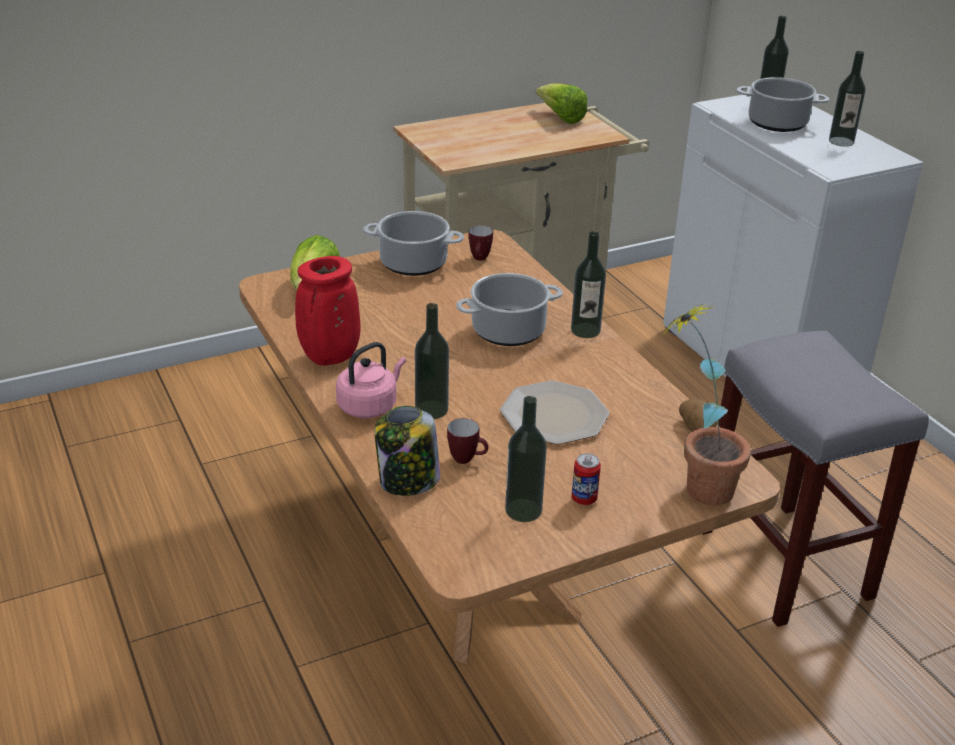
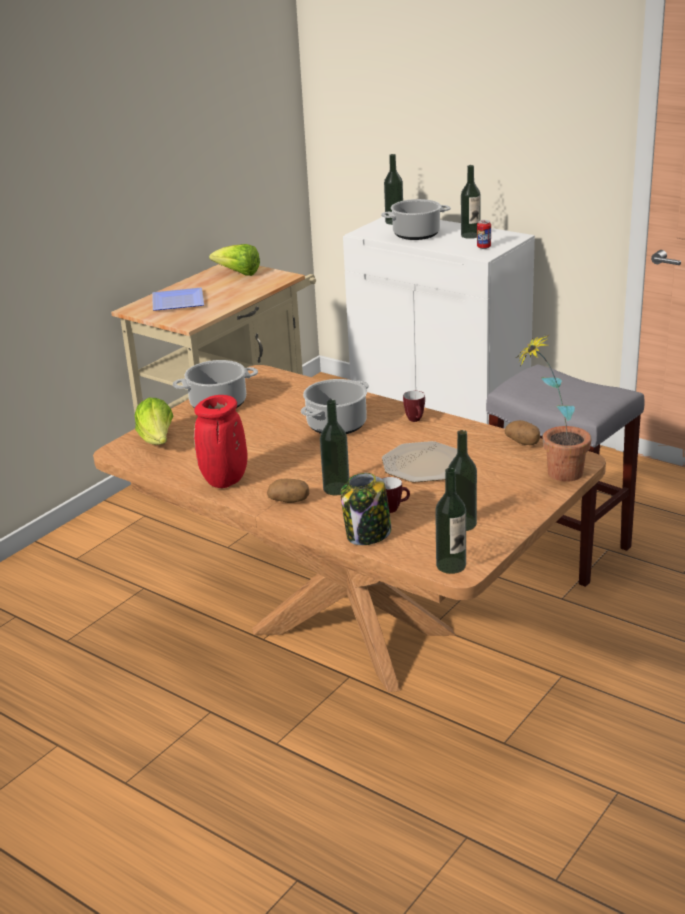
camera: 25 degrees left, 5 degrees down
pink kettle [336,342,406,418] -> potato [267,478,309,503]
mug [469,225,493,261] -> mug moved to [403,391,425,422]
bottle [571,231,606,338] -> bottle moved to [435,468,466,574]
can [572,453,601,505] -> can moved to [477,220,491,249]
none -> plate [152,288,204,311]

